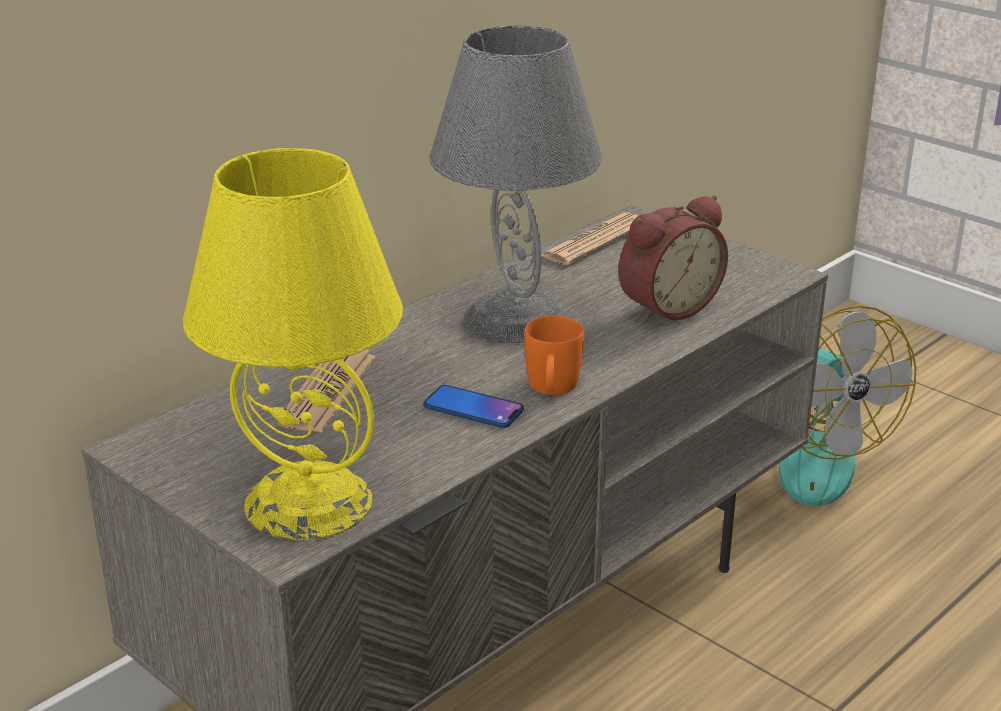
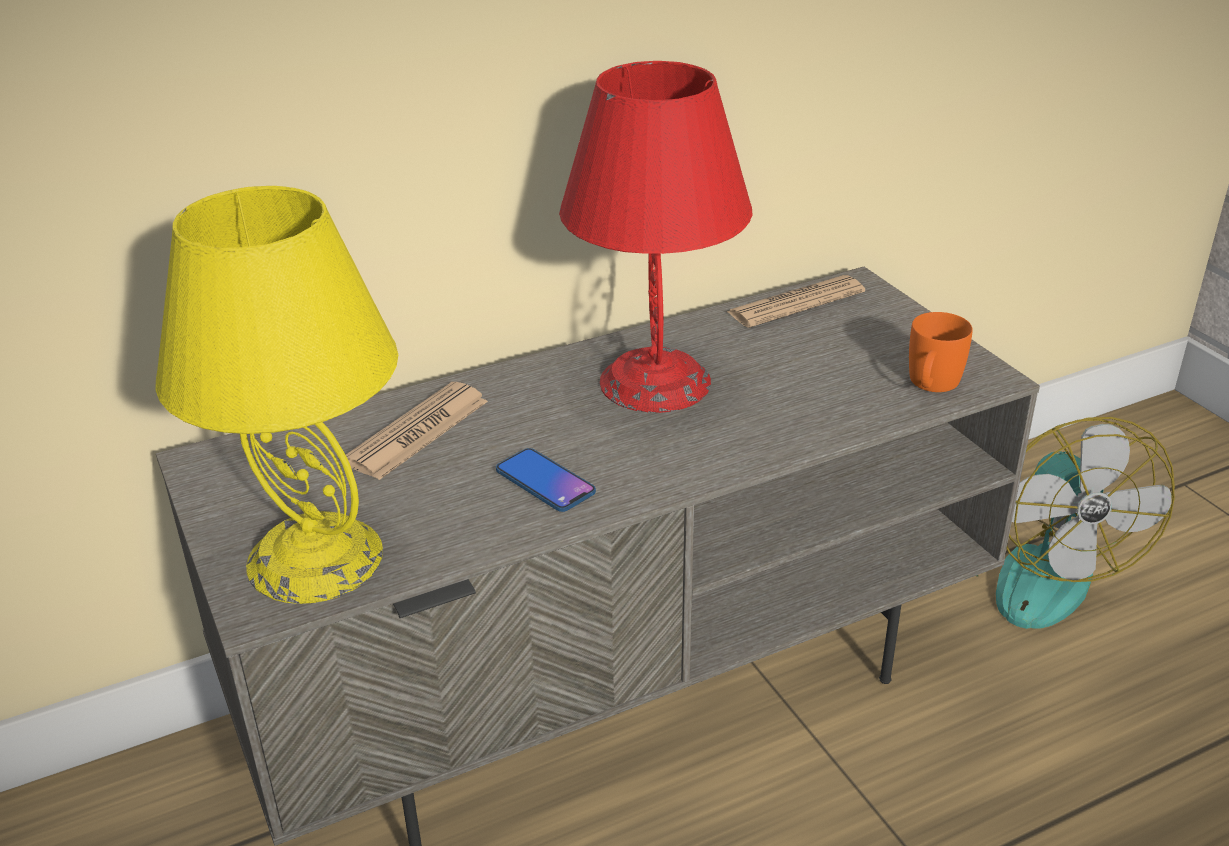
camera: 20 degrees right, 5 degrees up
grey table lamp [429,25,603,343] -> red table lamp [559,61,753,413]
orange mug [525,316,584,395] -> orange mug moved to [909,312,973,392]
alarm clock [618,195,728,323] -> none

